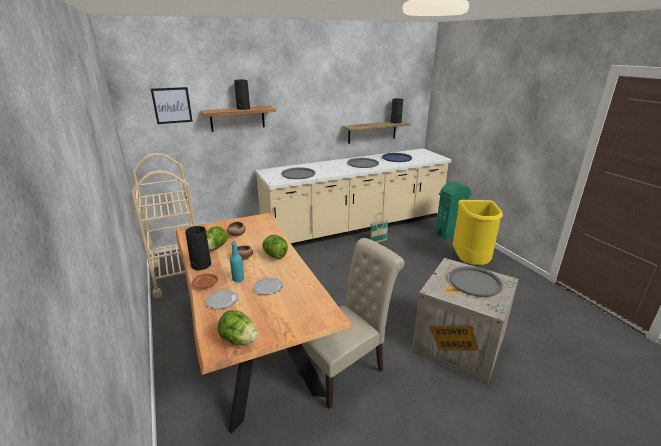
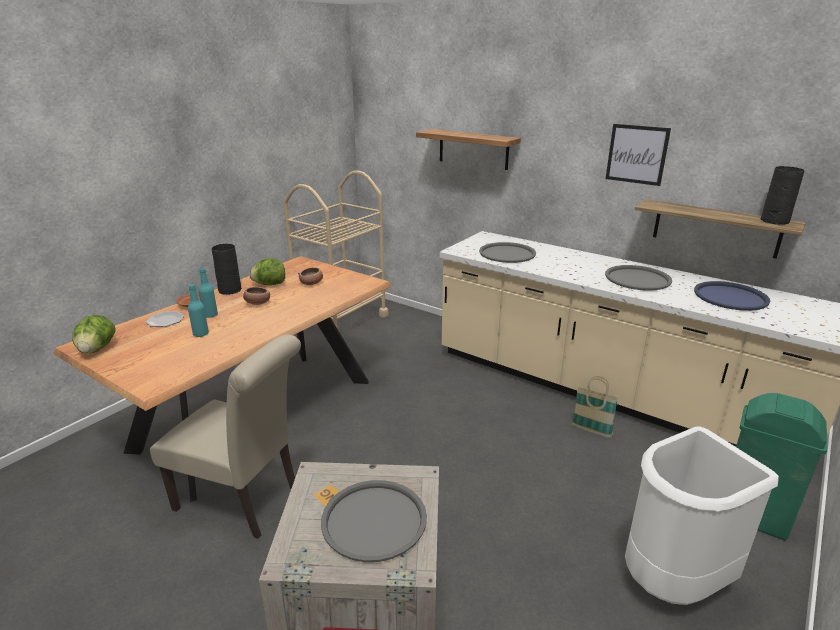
camera: 60 degrees right, 0 degrees up
picture [151,87,193,124] -> picture moved to [605,124,671,186]
black vase [234,80,250,110] -> none
plate [253,277,283,295] -> turquoise bottle [188,283,209,337]
lettuce [262,234,288,259] -> none
yellow trash can [453,200,503,265] -> white trash can [625,427,779,605]

